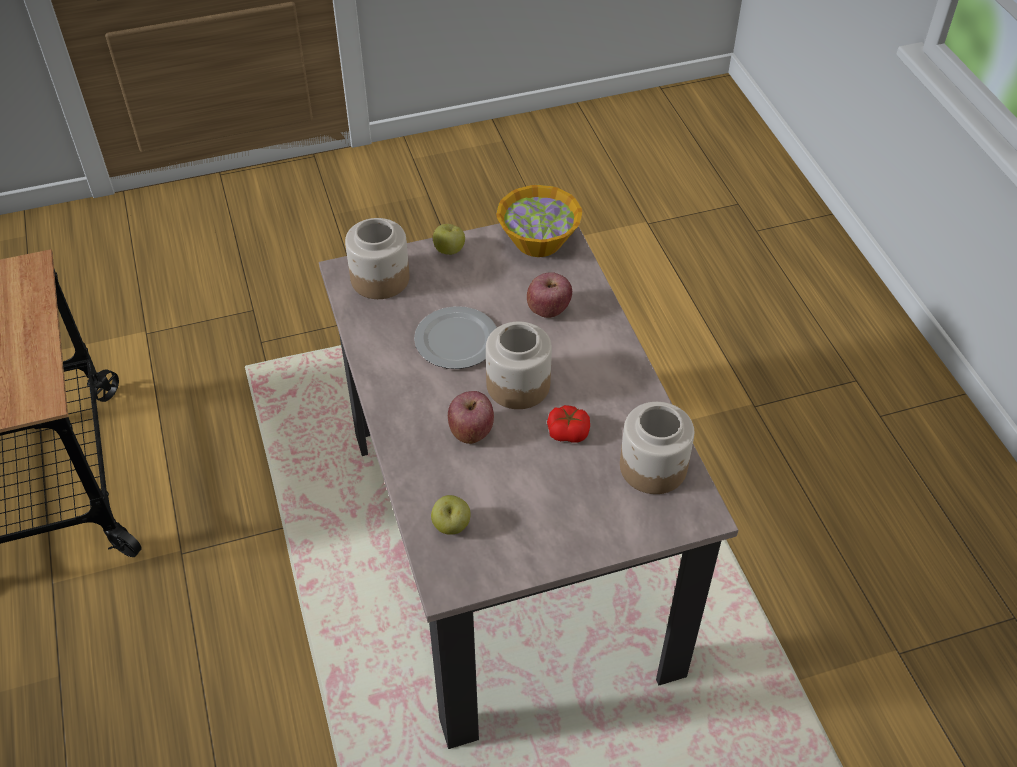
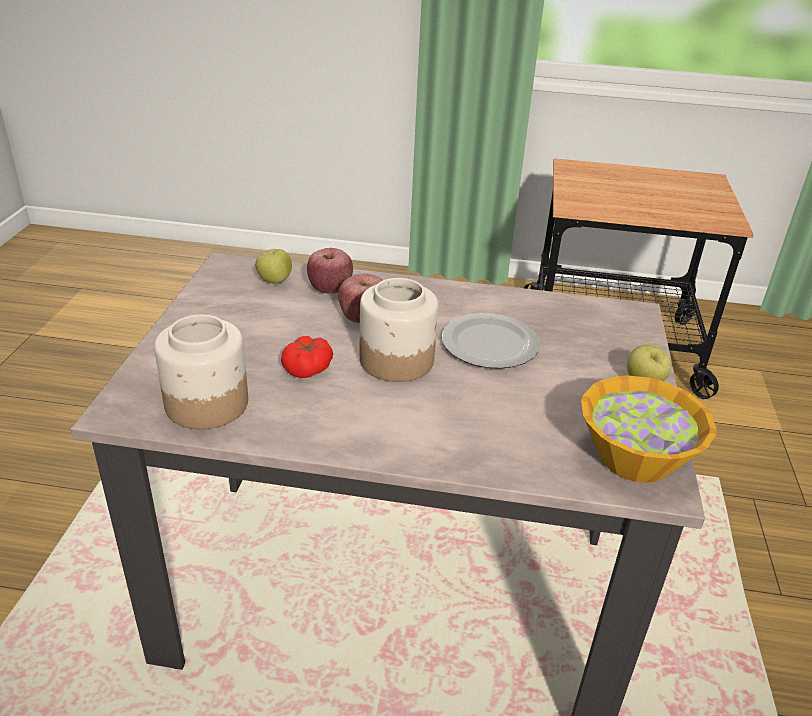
camera: 115 degrees right, 15 degrees down
jar [345,218,410,299] -> none
apple [527,272,572,318] -> apple moved to [307,248,353,294]

